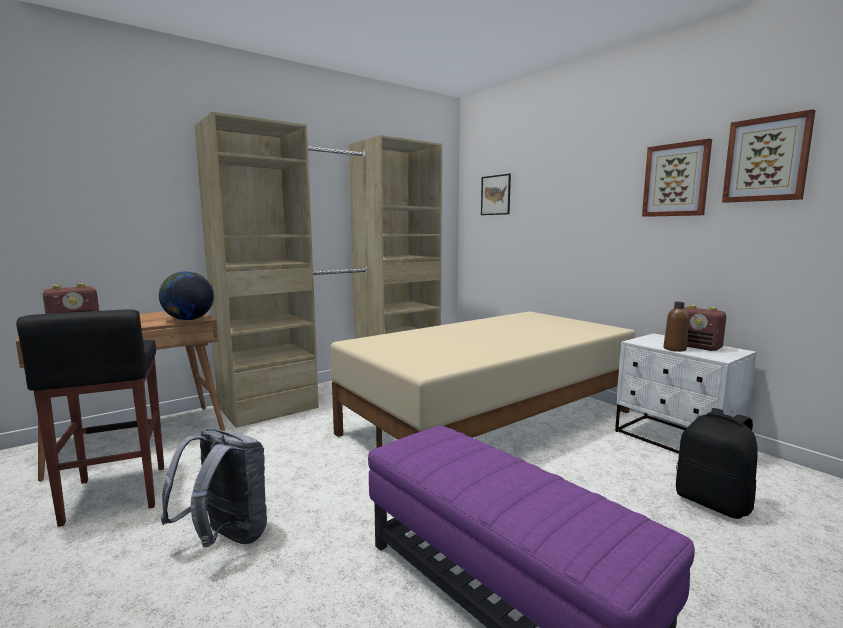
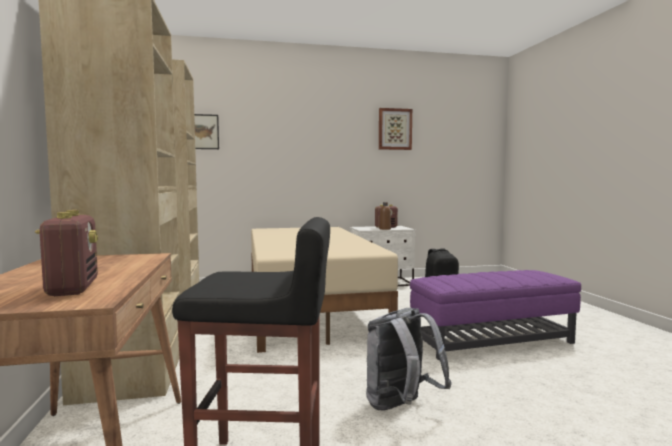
camera: 65 degrees left, 5 degrees down
globe [159,271,214,320] -> none
picture [642,138,712,217] -> none

